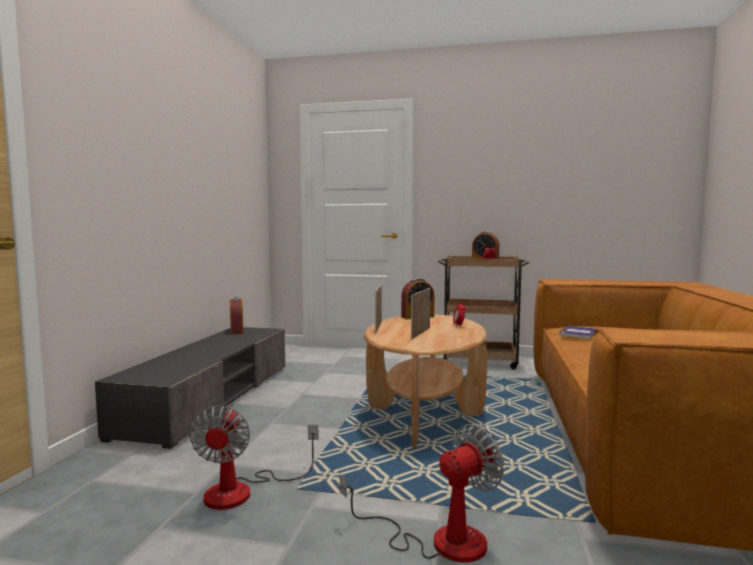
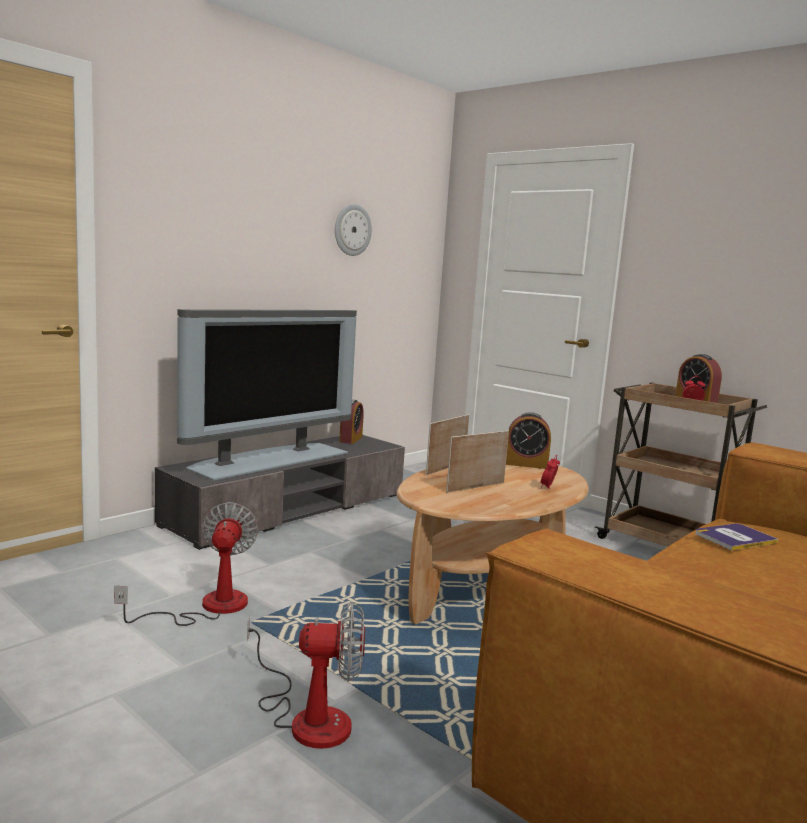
camera: 30 degrees right, 5 degrees up
fan [189,405,319,510] -> fan turned 150 degrees clockwise [114,502,258,626]
none -> television [177,309,357,481]
none -> wall clock [335,204,372,256]

